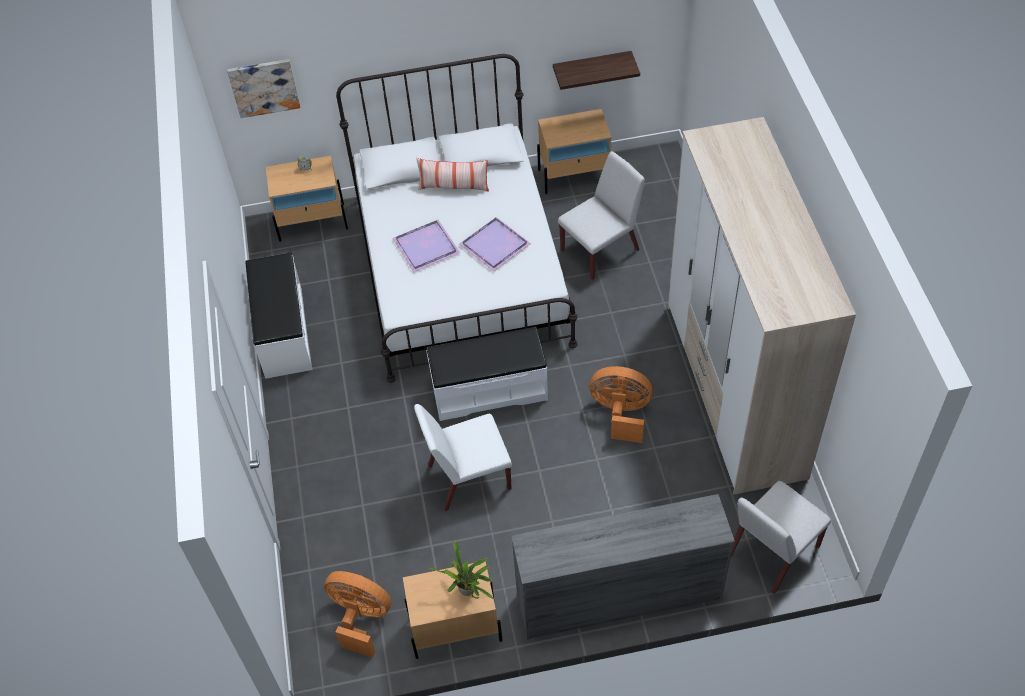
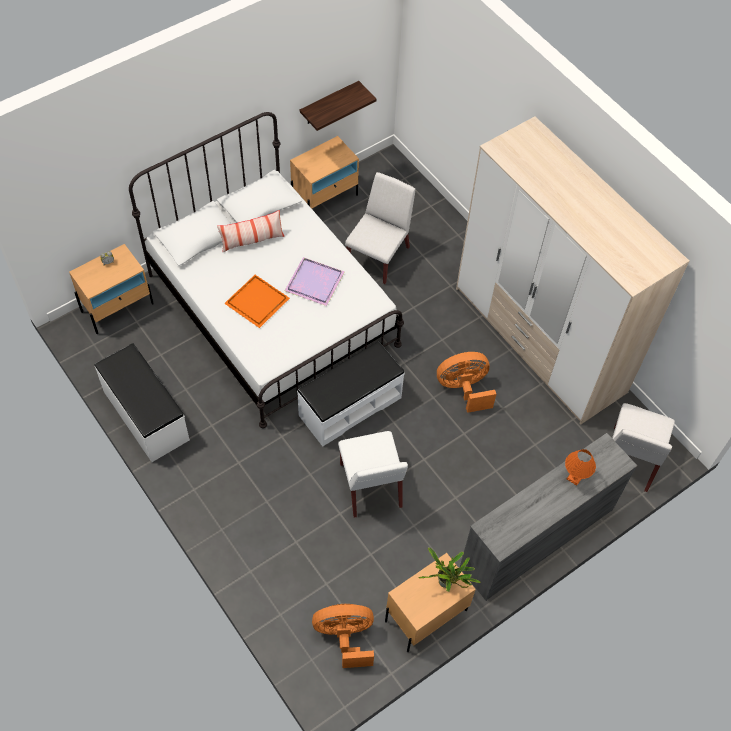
camera: 30 degrees left, 5 degrees up
picture [227,59,300,118] -> none
purple tray [392,220,460,272] -> orange tray [224,275,290,328]
white chair [414,404,512,511] -> white chair turned 60 degrees counterclockwise [338,431,408,518]
none -> orange table lamp [565,449,596,486]

